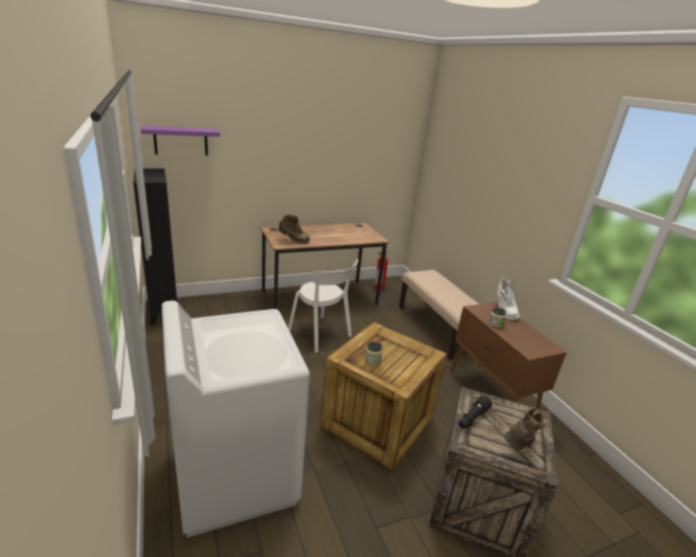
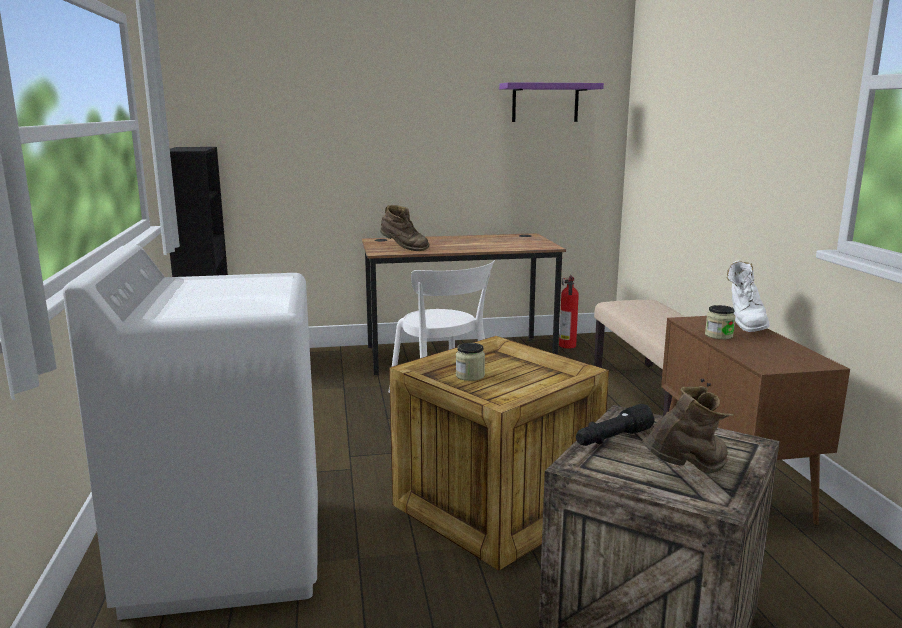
camera: 15 degrees right, 10 degrees down
purple shelf [141,125,220,155] -> purple shelf moved to [499,82,604,122]

